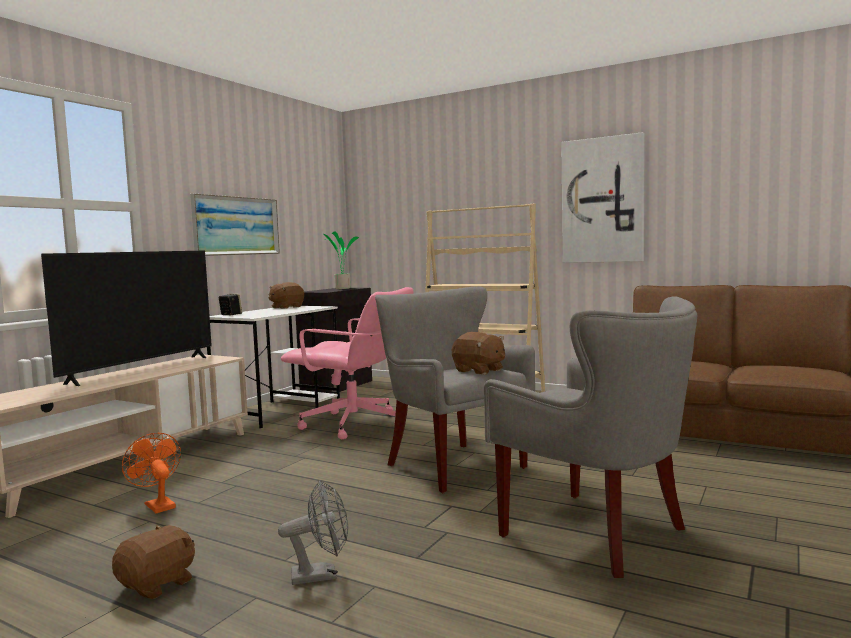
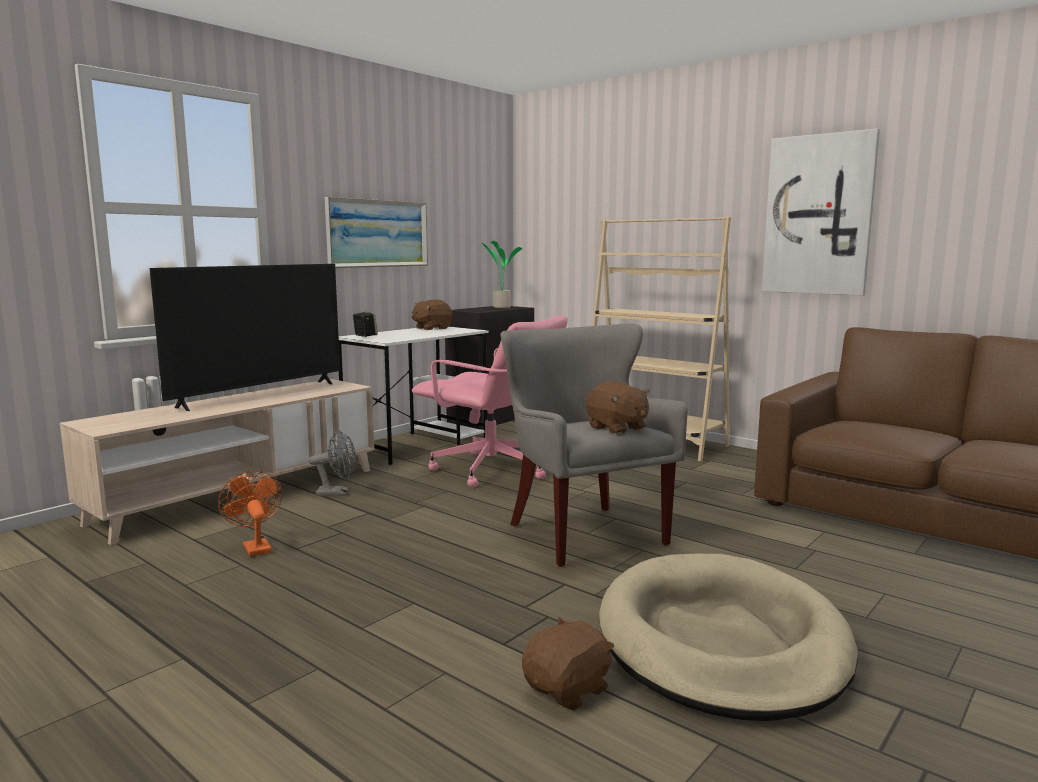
camera: 10 degrees right, 5 degrees up
brown plush toy [112,525,195,599] -> brown plush toy moved to [522,617,615,711]
grey fan [278,481,348,585] -> grey fan moved to [309,430,356,496]
grey armchair [484,296,697,578] -> beige dog bed [599,554,858,721]

